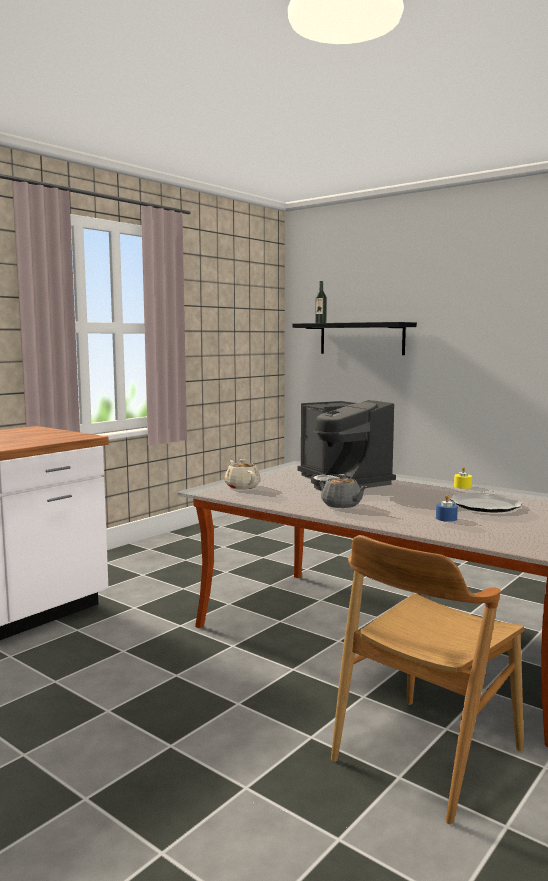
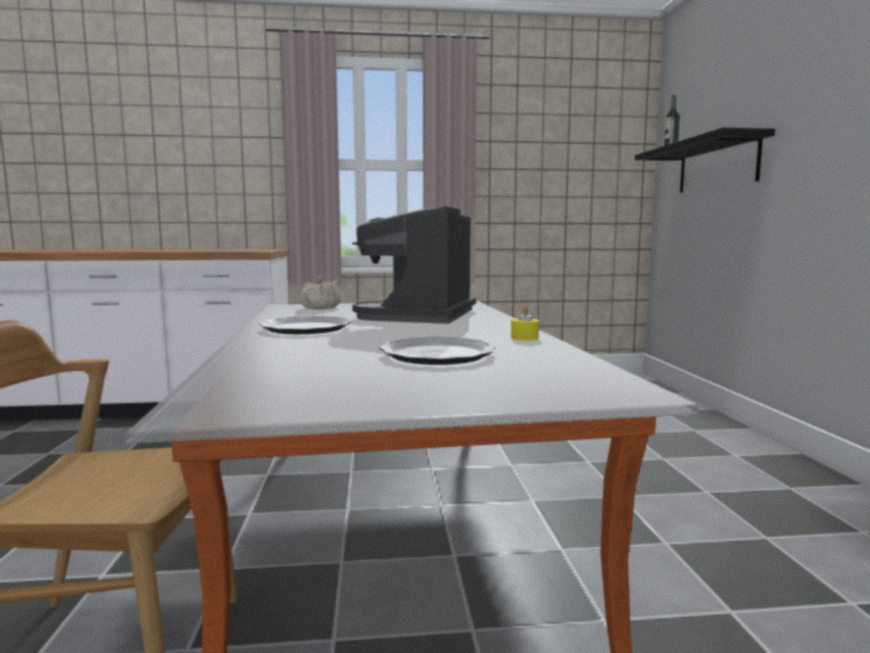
camera: 45 degrees right, 0 degrees up
grey teapot [320,474,368,508] -> plate [259,316,352,334]
blue candle [436,494,458,522] -> none

